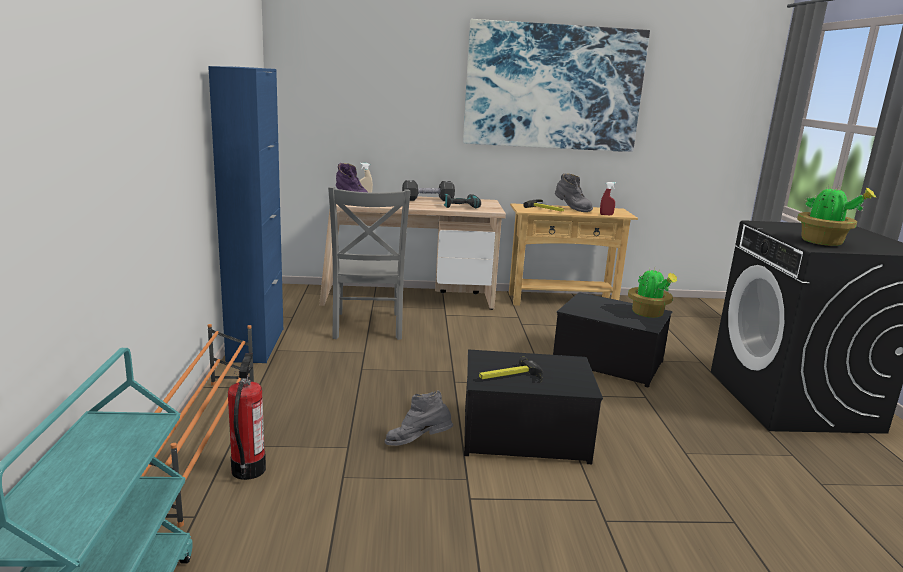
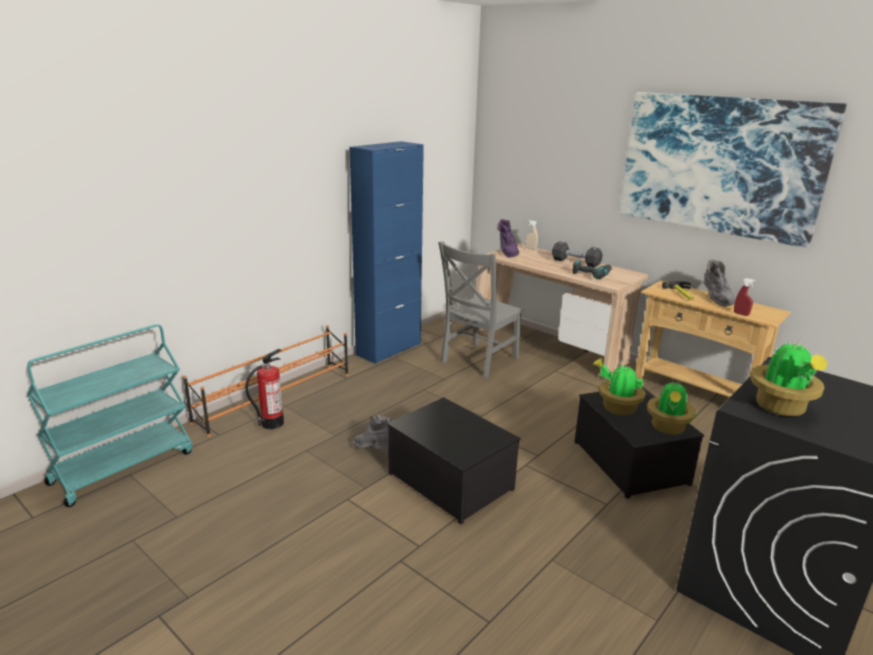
camera: 45 degrees right, 5 degrees up
hammer [479,357,543,382] -> none
none -> potted plant [594,358,645,415]

